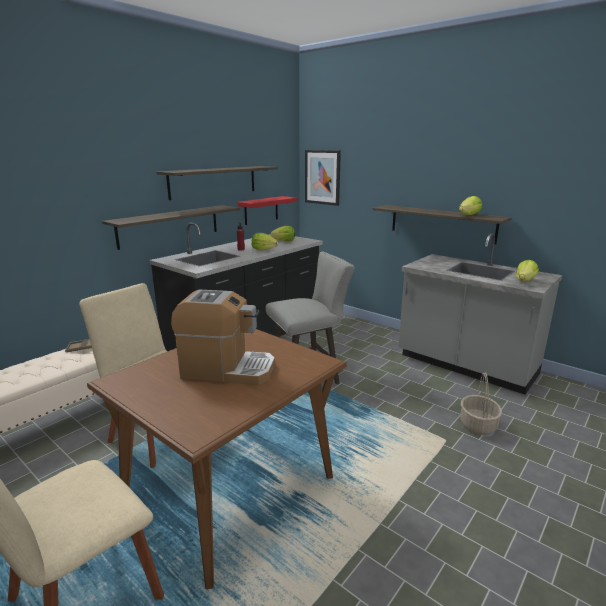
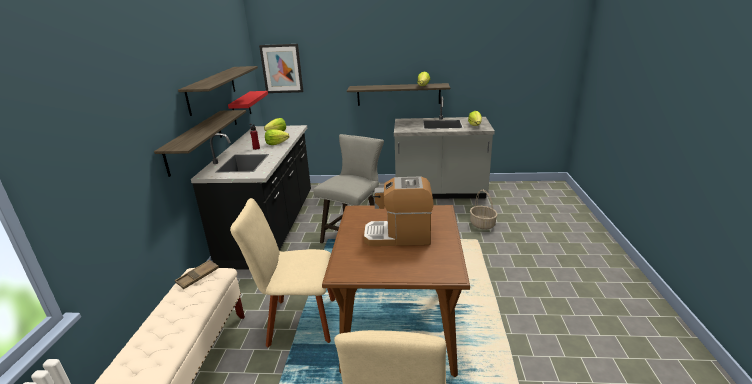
camera: 35 degrees left, 5 degrees up
coffee machine [171,290,275,385] -> coffee machine turned 150 degrees counterclockwise [364,177,434,246]

